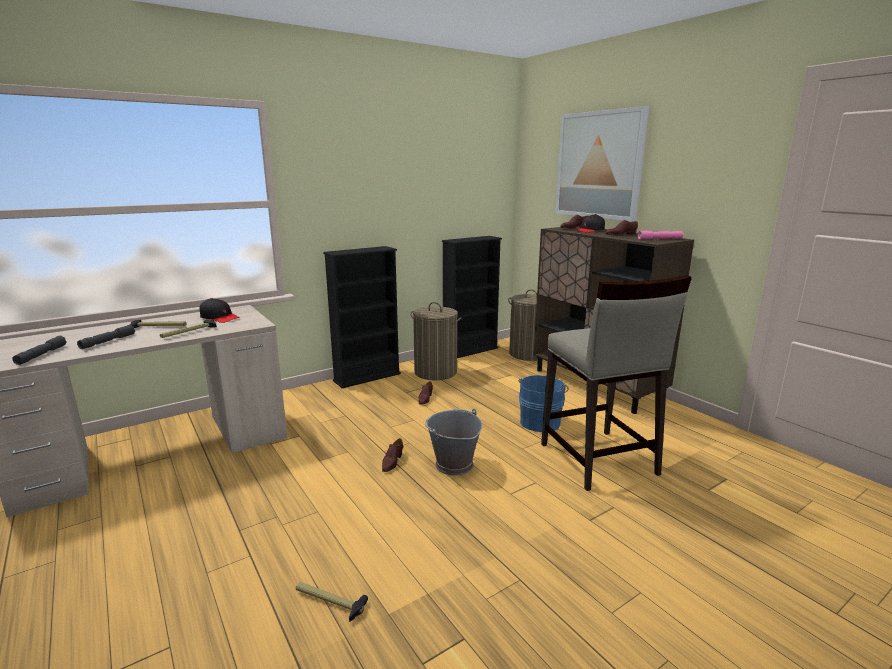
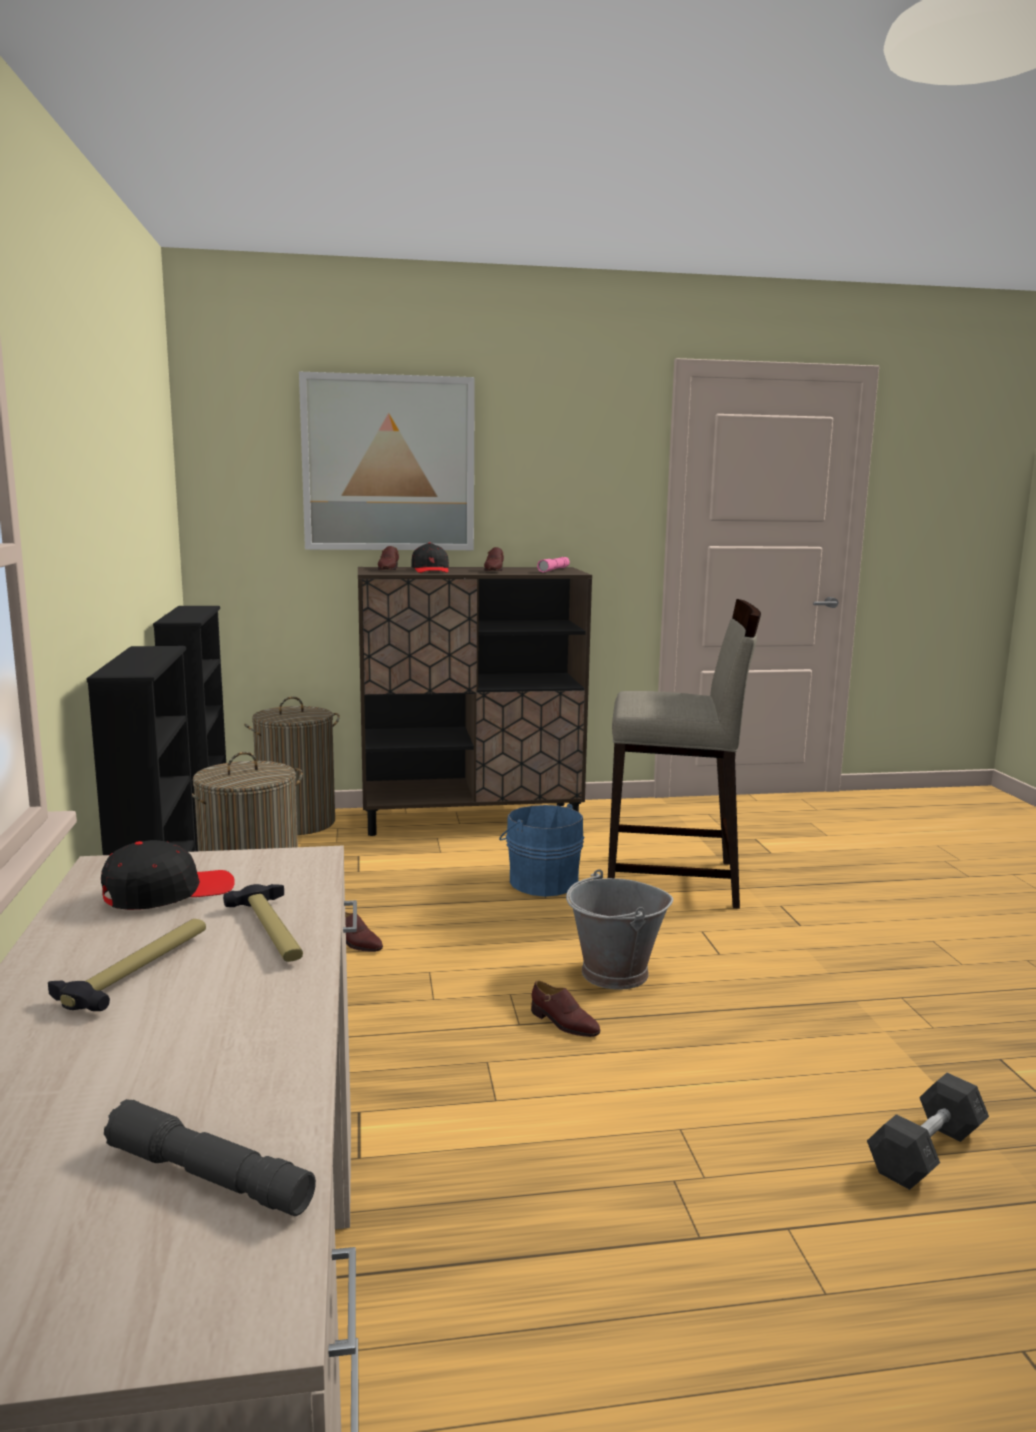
camera: 65 degrees left, 5 degrees down
grey flashlight [77,325,135,349] -> none
hammer [296,582,368,622] -> grey dumbbell [867,1073,989,1190]

